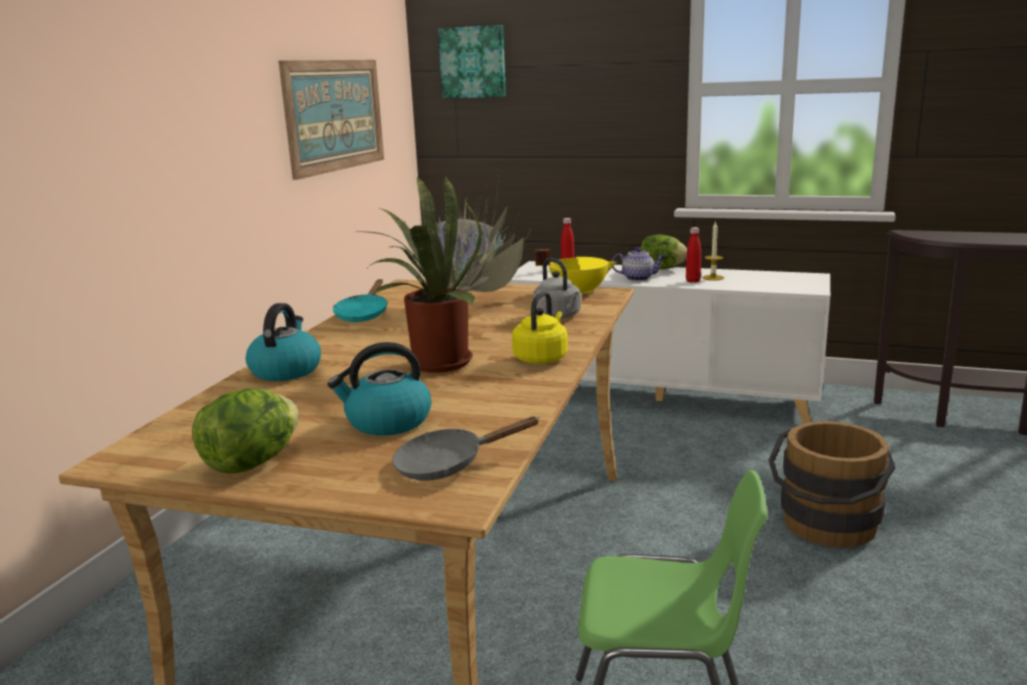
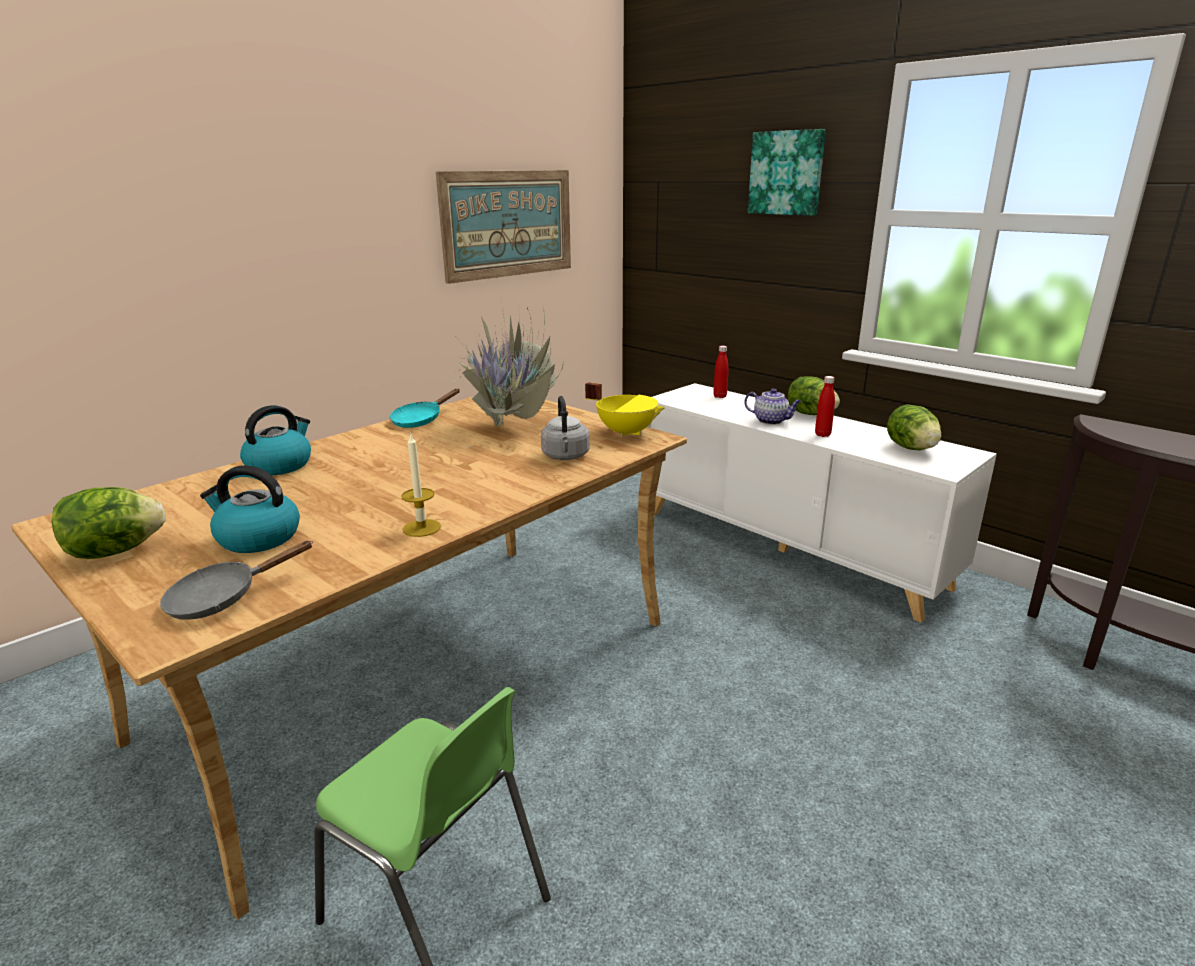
camera: 25 degrees right, 5 degrees up
potted plant [354,175,482,373] -> none
grey frying pan [392,416,540,481] -> grey frying pan turned 45 degrees counterclockwise [160,541,313,620]
picture [438,25,506,99] -> picture moved to [748,129,826,216]
yellow kettle [512,291,568,364] -> none
candle [702,221,724,281] -> candle moved to [401,432,441,537]
brown bucket [768,421,895,548] -> none
none -> lettuce [887,404,941,450]

